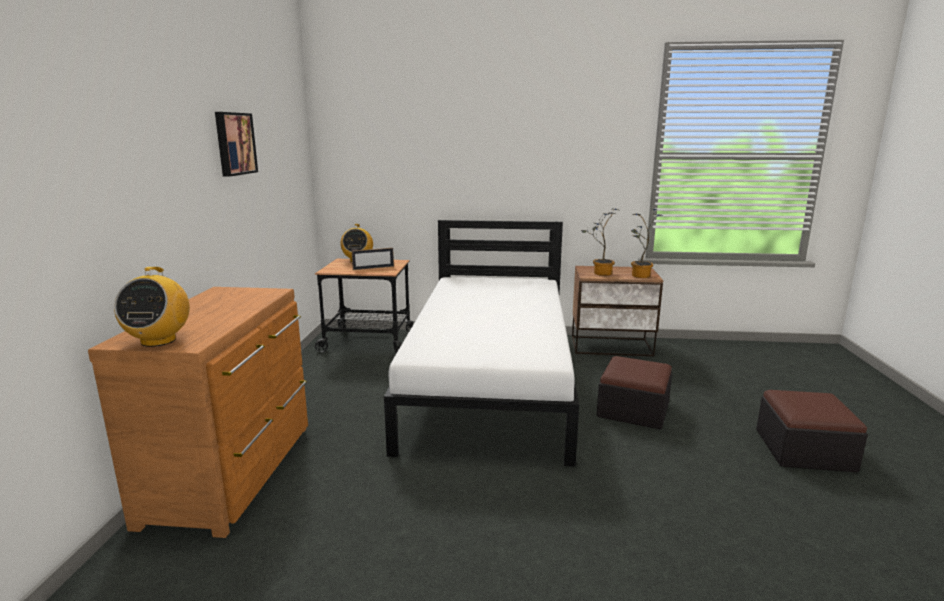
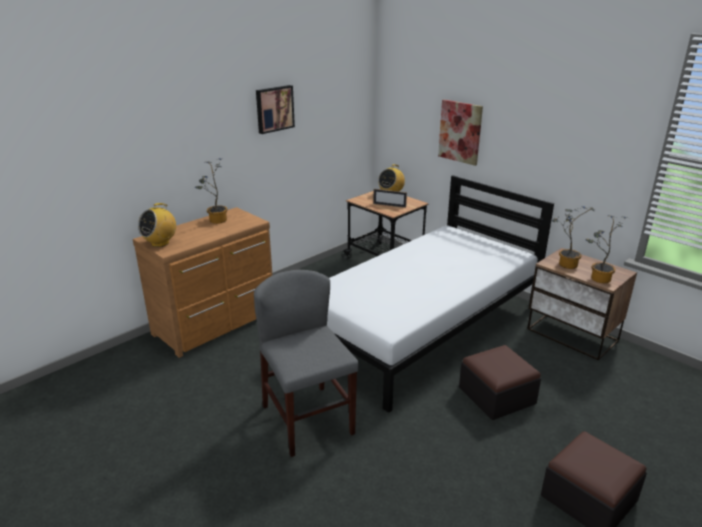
camera: 40 degrees right, 10 degrees up
none -> potted plant [195,158,228,224]
none -> grey chair [254,270,359,457]
none -> picture [438,100,483,166]

